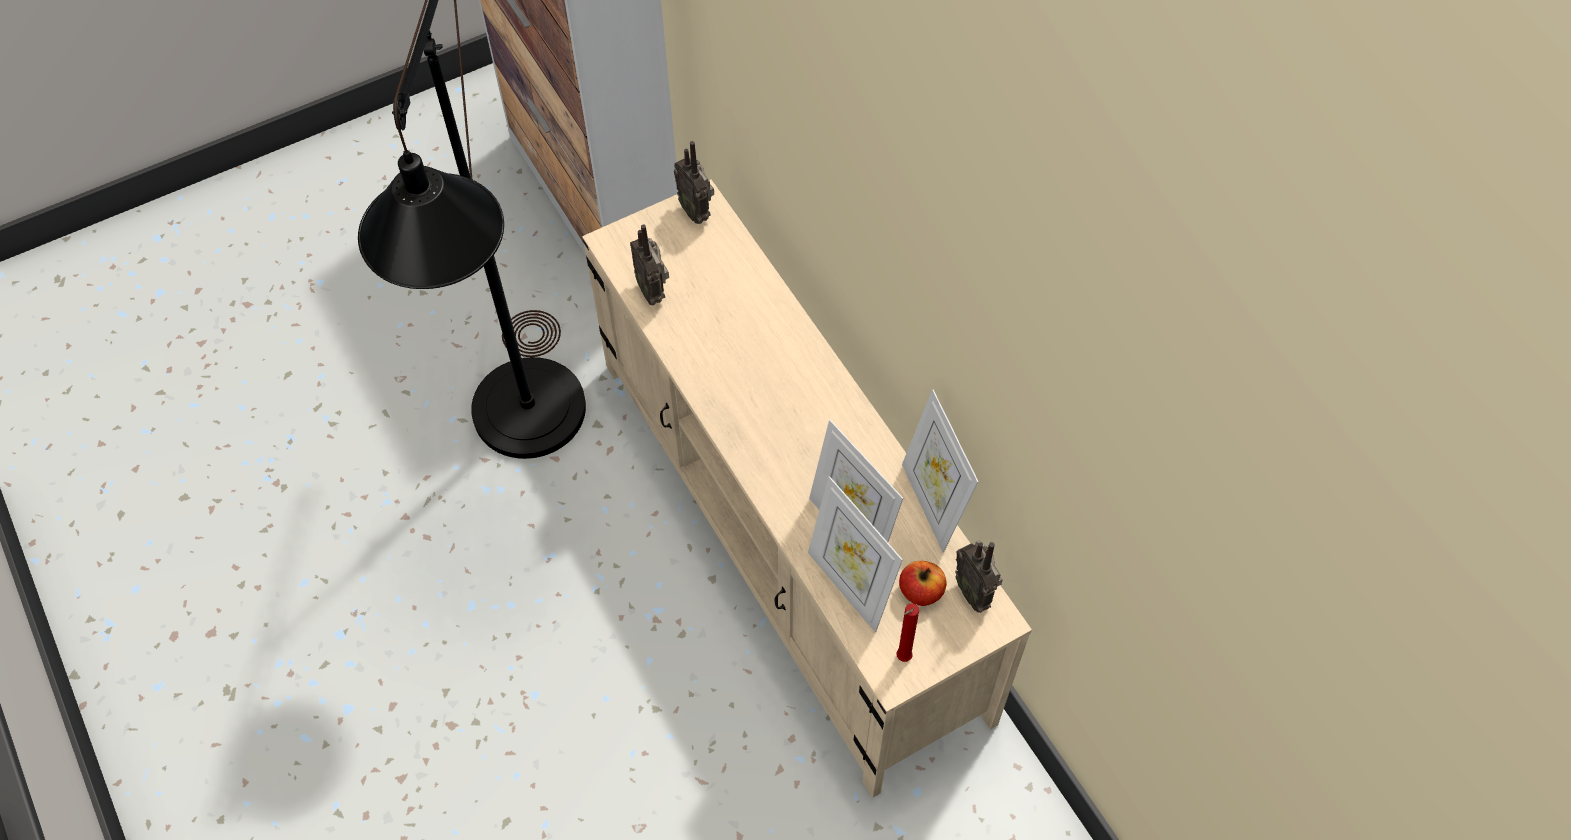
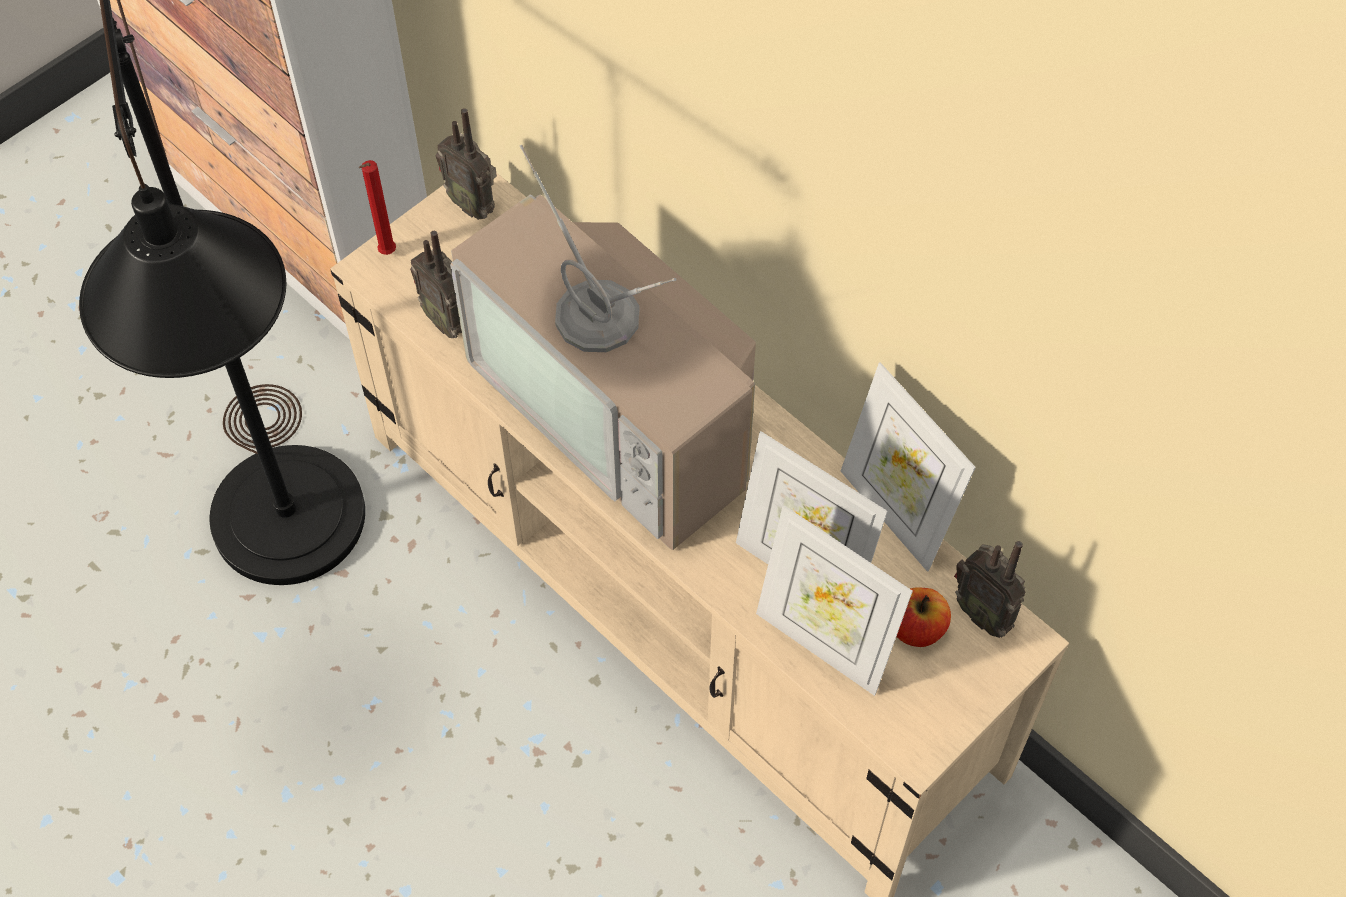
camera: 15 degrees left, 0 degrees up
red candle [896,603,919,662] -> red candle moved to [359,160,396,255]
none -> television [450,145,756,550]

